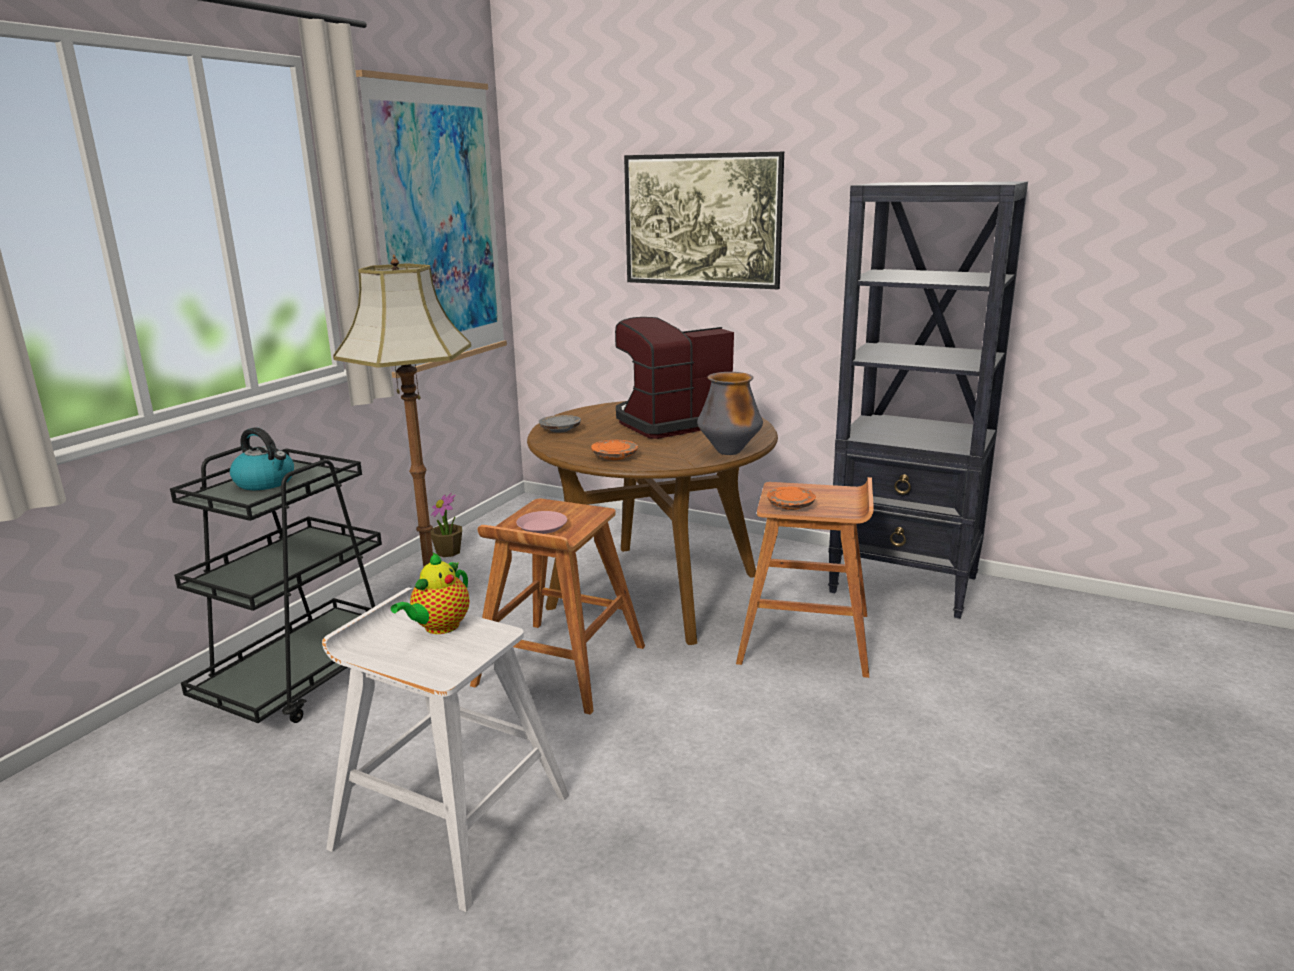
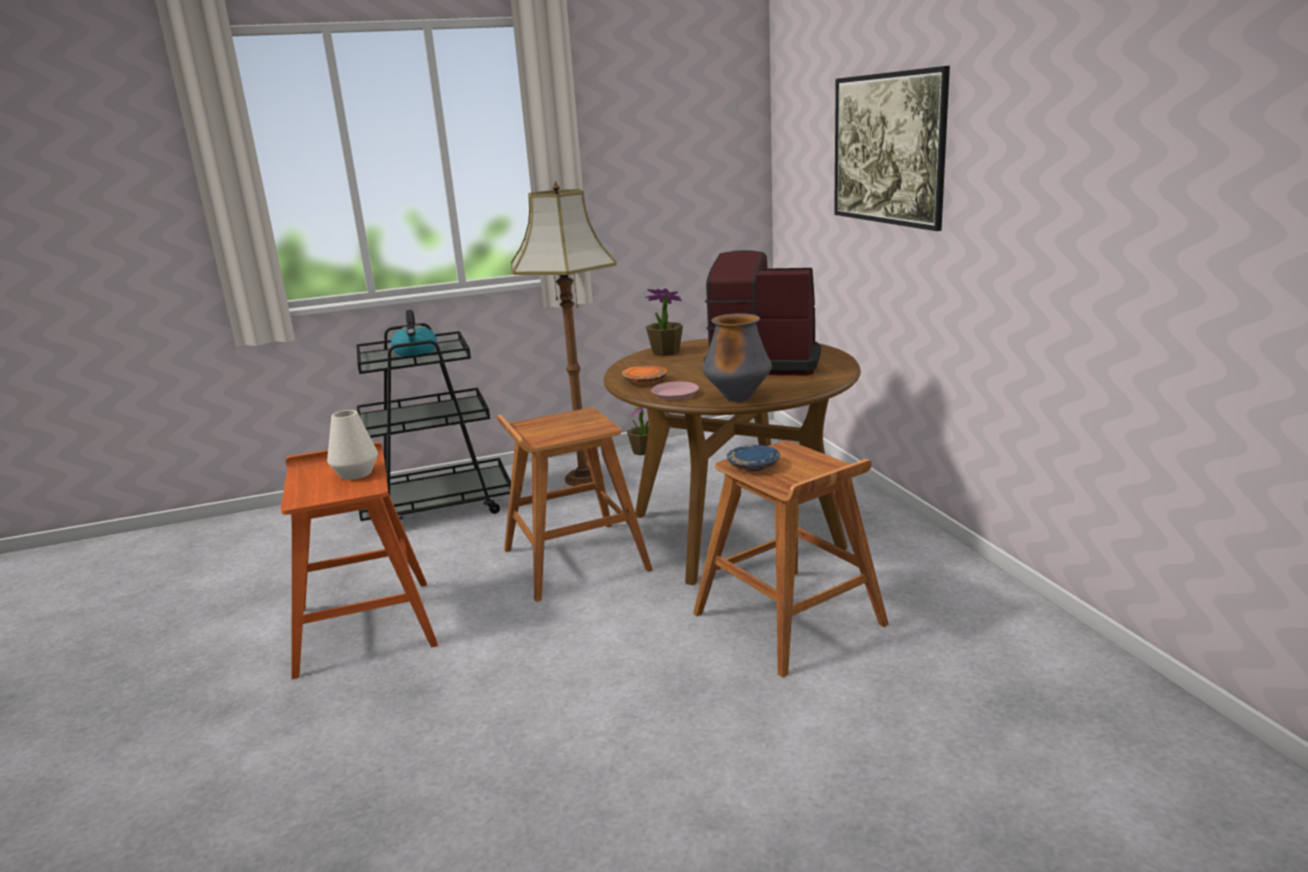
camera: 45 degrees right, 0 degrees up
white stool [322,587,569,912] -> orange stool [281,442,438,679]
picture [356,70,507,378] -> none
teapot [391,553,469,634] -> white vase [327,410,378,480]
pink plate [516,511,567,534] -> pink plate moved to [651,381,699,400]
grey plate [538,415,581,432] -> potted plant [645,288,683,356]
orange plate [767,487,816,510] -> blue plate [727,445,780,471]
black bookcase [828,181,1028,619] -> none

